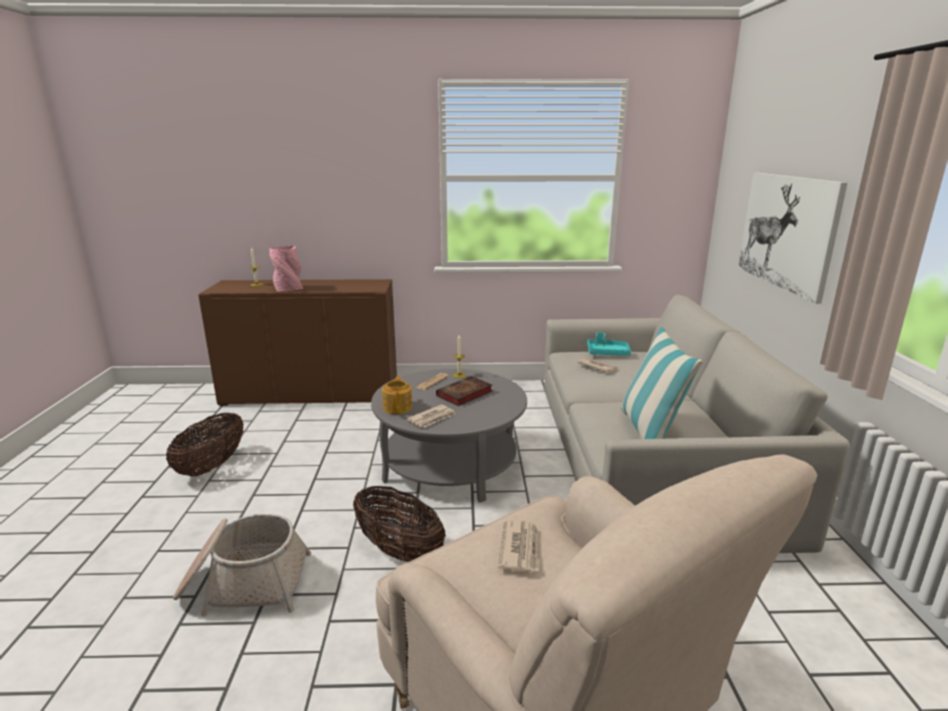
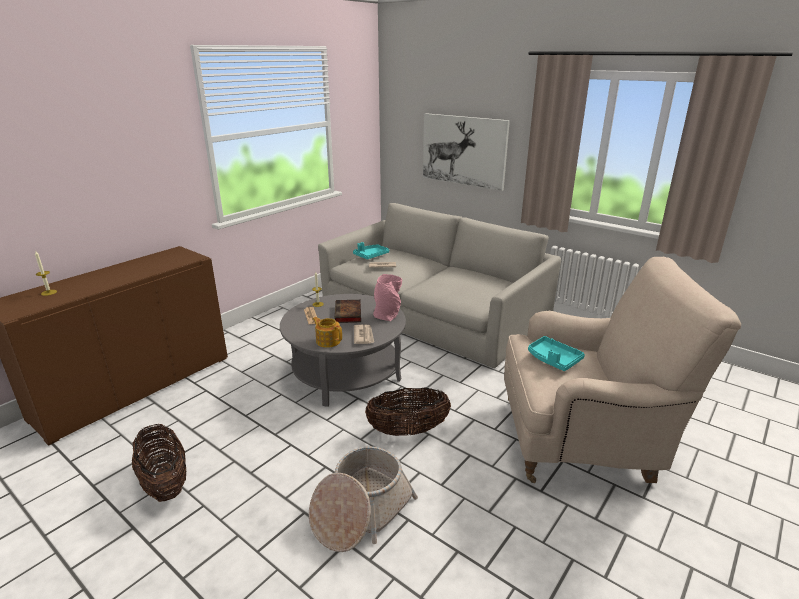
camera: 50 degrees left, 5 degrees up
pink vase [269,246,303,291] -> pink vase moved to [373,274,402,321]
newspaper [498,520,540,572] -> turquoise tray [528,336,585,371]
pillow [621,327,703,439] -> none

